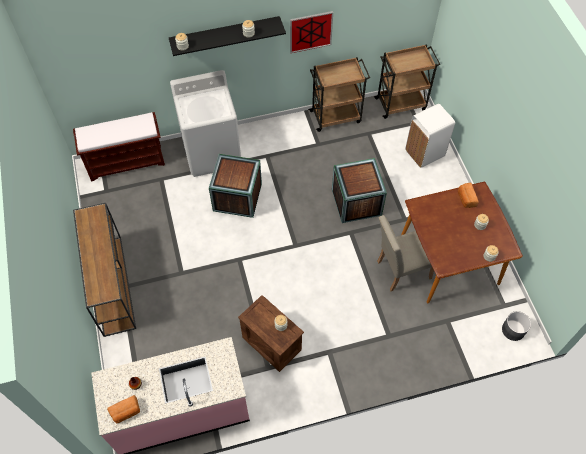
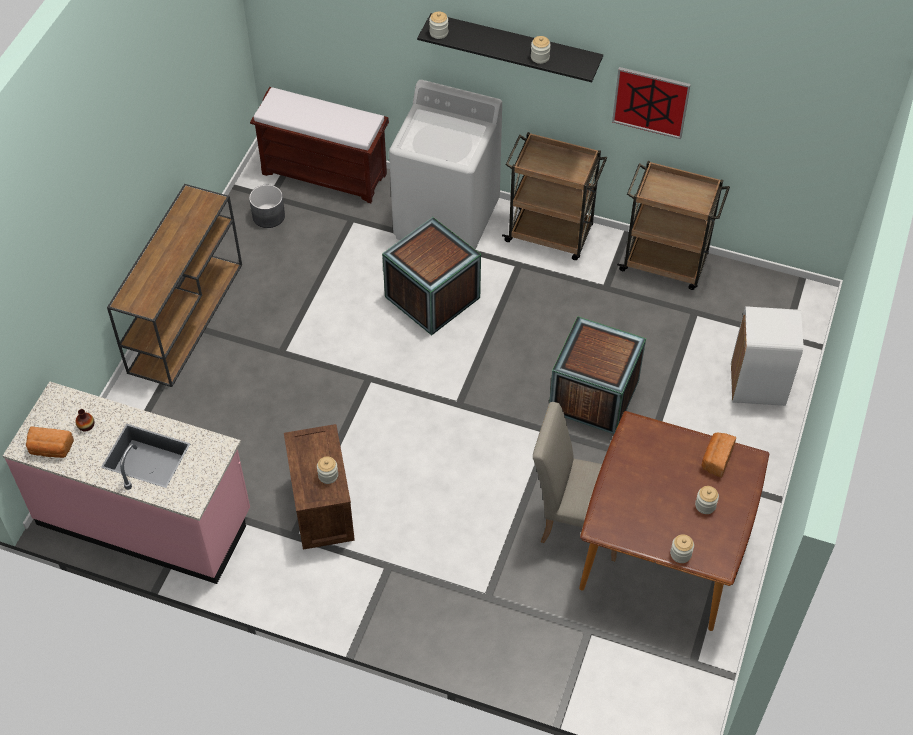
camera: 35 degrees right, 5 degrees down
brown cart [374,44,440,119] -> brown cart moved to [502,132,607,260]
grey planter [502,311,531,341] -> grey planter moved to [249,185,285,228]

